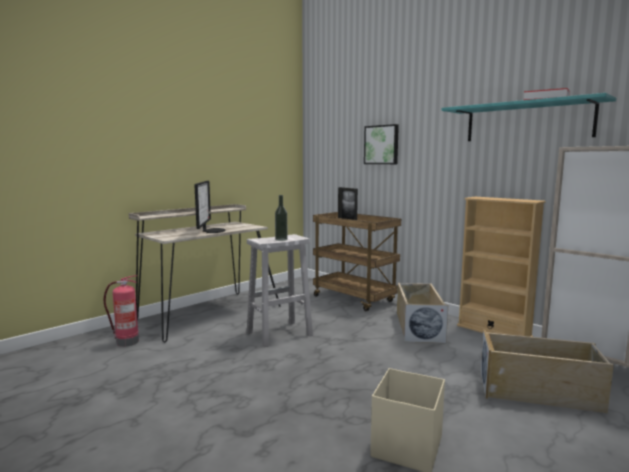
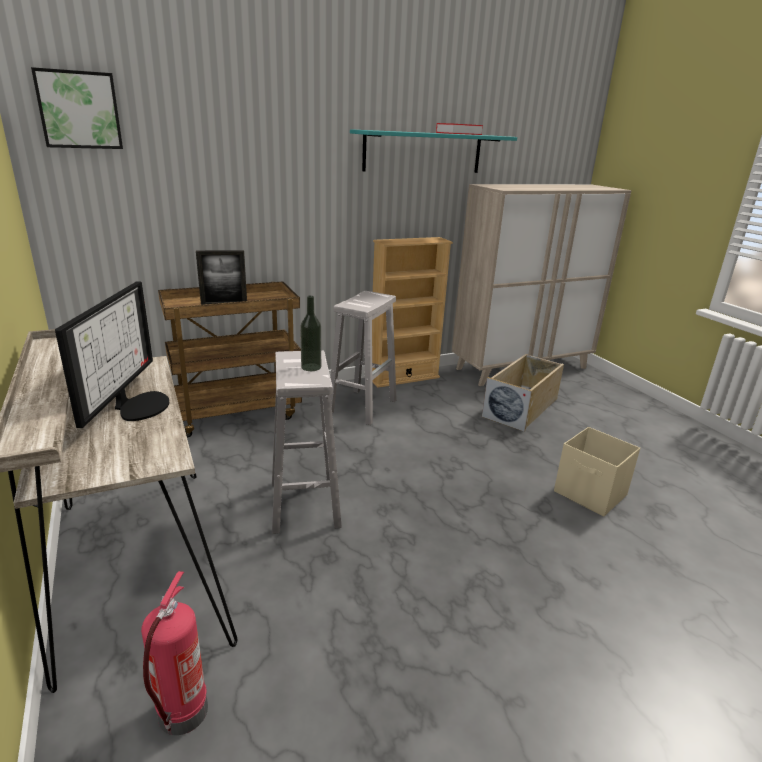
camera: 70 degrees left, 15 degrees up
monitor [194,181,226,233] -> monitor turned 75 degrees clockwise [55,281,169,428]
picture [364,124,399,164] -> picture moved to [31,67,123,149]
beige storage box [397,283,448,343] -> white stool [330,291,397,425]

